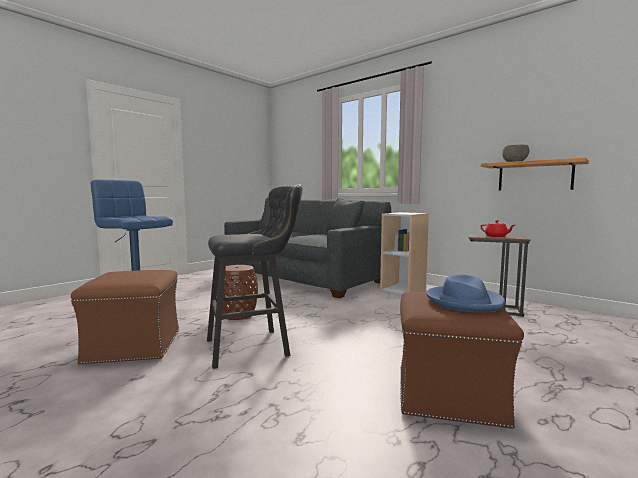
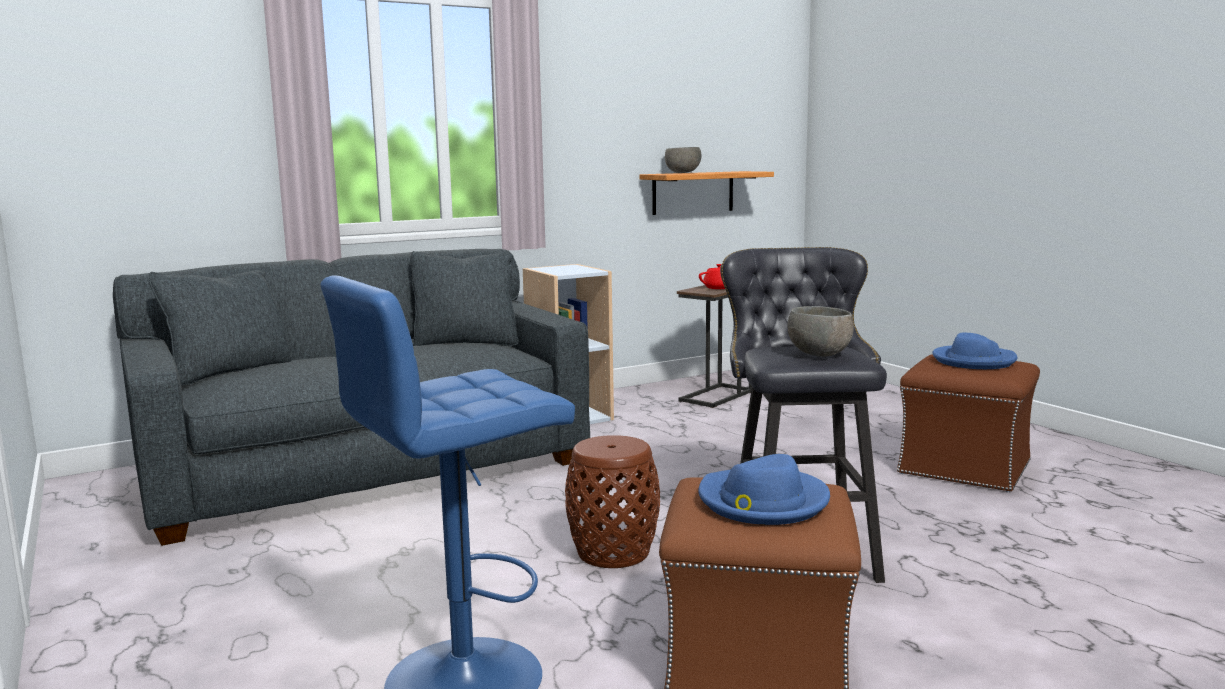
camera: 70 degrees left, 5 degrees up
none -> blue hat [698,454,830,525]
none -> grey bowl [787,306,854,357]

